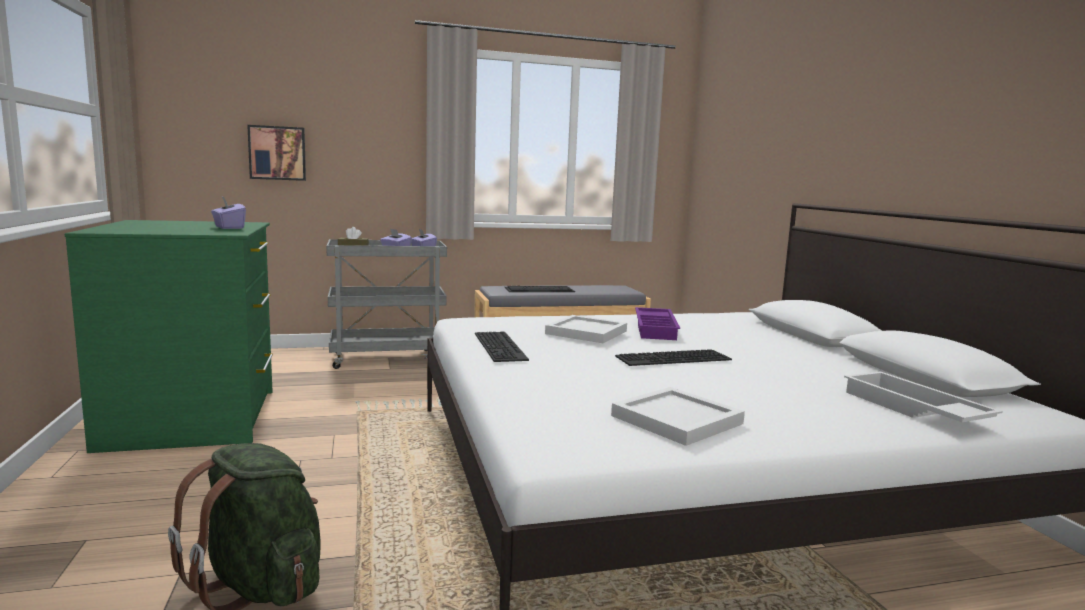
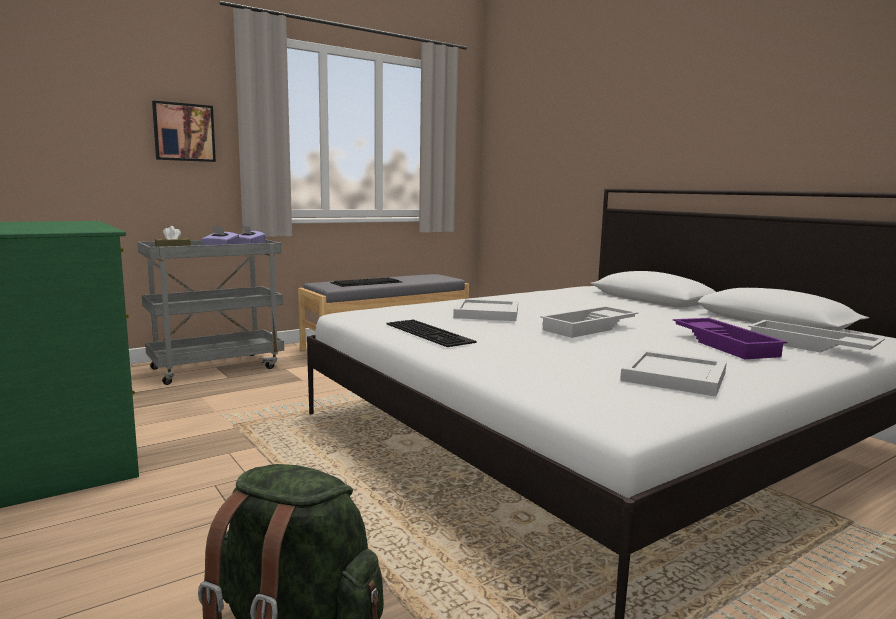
camera: 20 degrees left, 0 degrees up
purple tissue box [211,197,246,229] -> none
picture [247,125,306,181] -> picture moved to [152,100,216,162]
keyboard [615,349,732,366] -> white tray [540,306,638,338]
purple tray [635,307,680,340] -> purple tray moved to [673,318,787,359]

